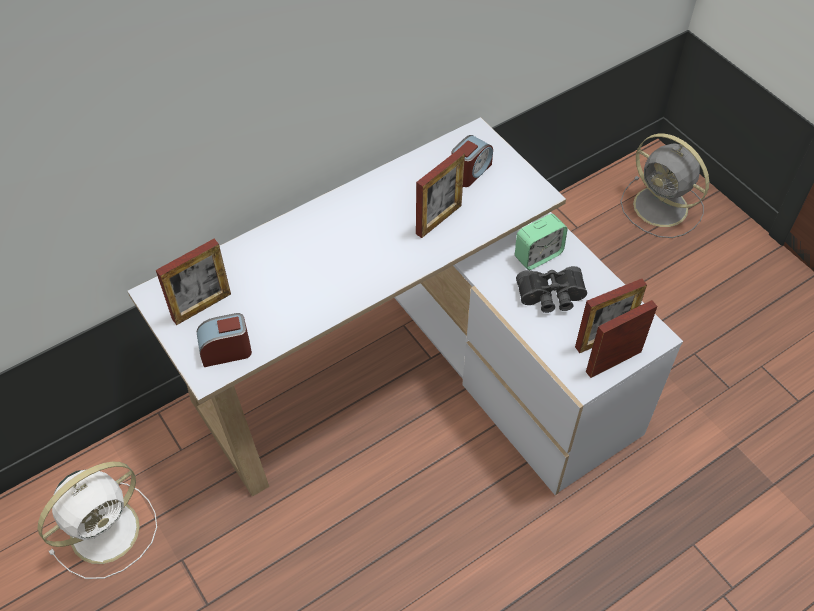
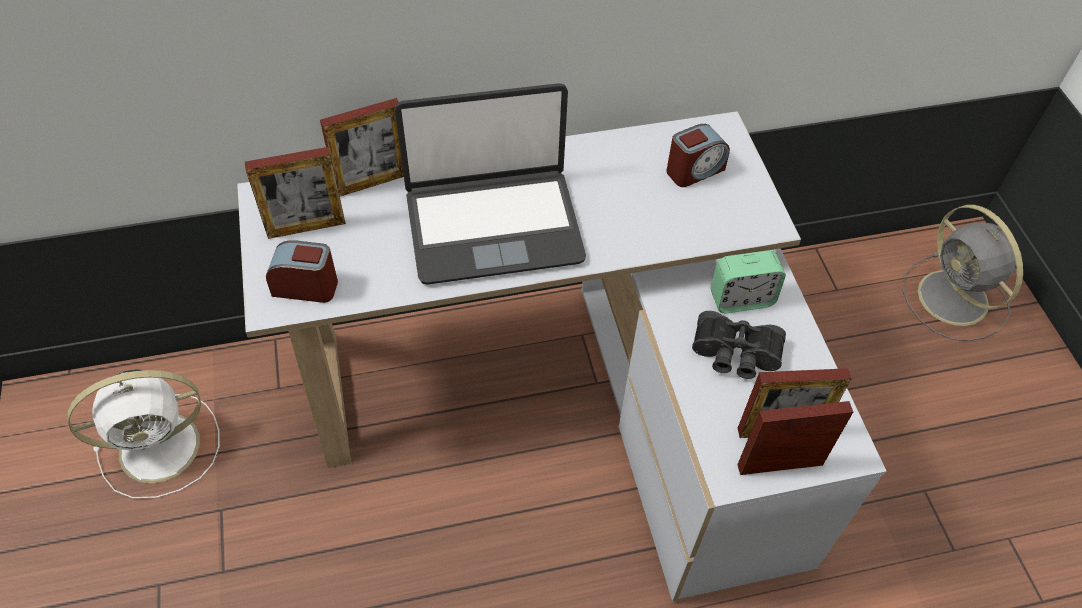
camera: 20 degrees right, 0 degrees up
picture frame [416,149,465,238] -> picture frame moved to [320,98,404,196]
none -> laptop [395,83,586,285]

